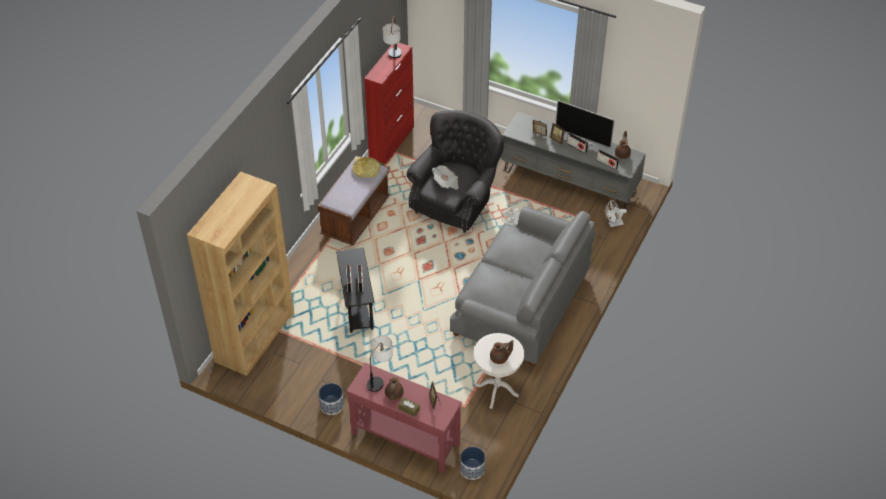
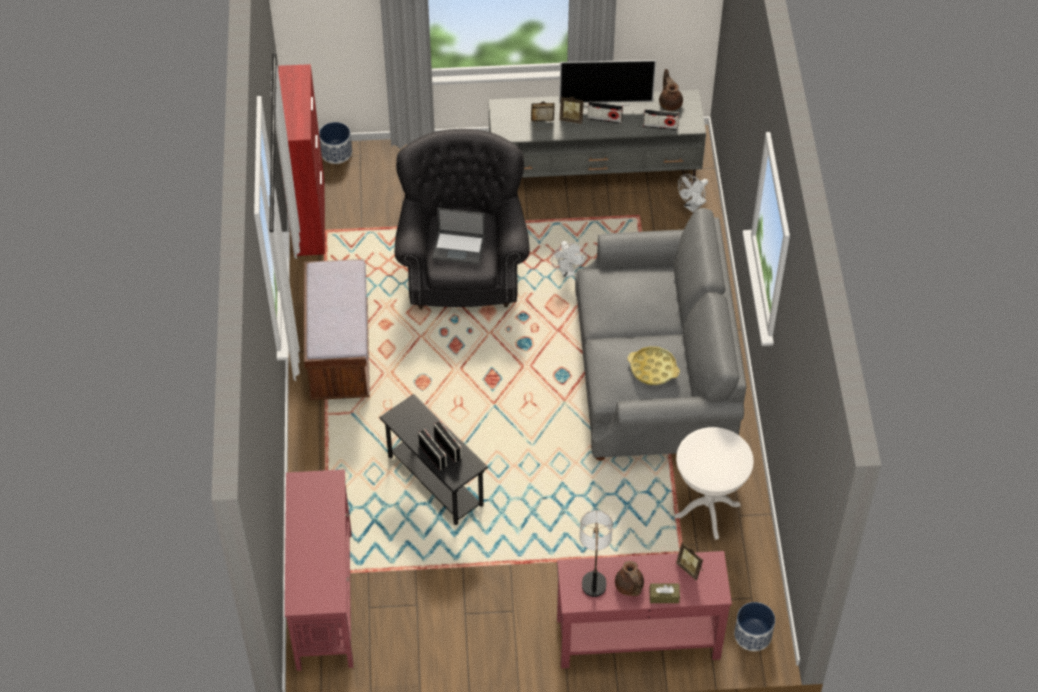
camera: 30 degrees left, 5 degrees up
brown bookcase [187,171,294,376] -> red console table [285,469,353,671]
planter [318,383,344,415] -> planter moved to [319,122,352,164]
yellow tray [352,157,380,178] -> yellow tray moved to [628,346,680,385]
table lamp [383,16,402,58] -> none
newspaper [432,165,458,189] -> laptop [432,208,485,265]
brown teapot [490,340,513,364] -> none

